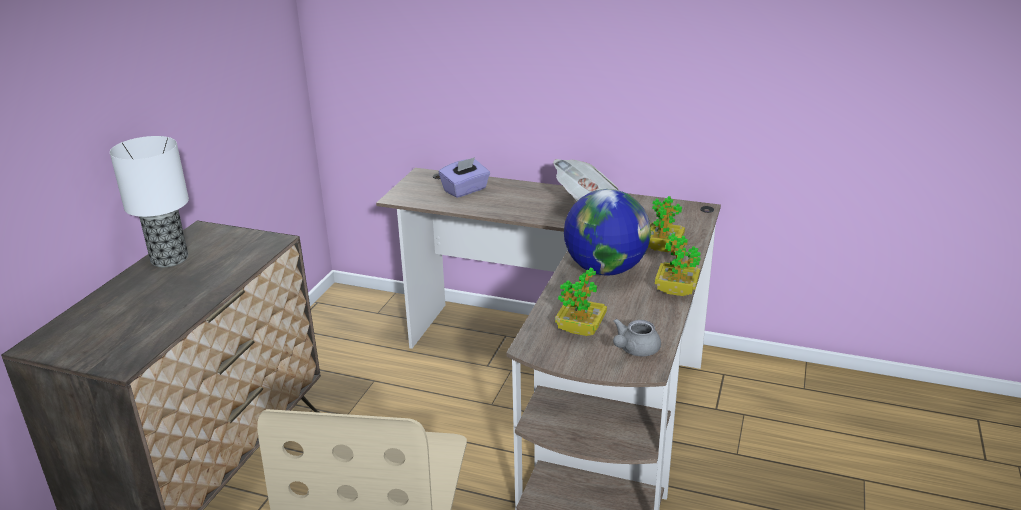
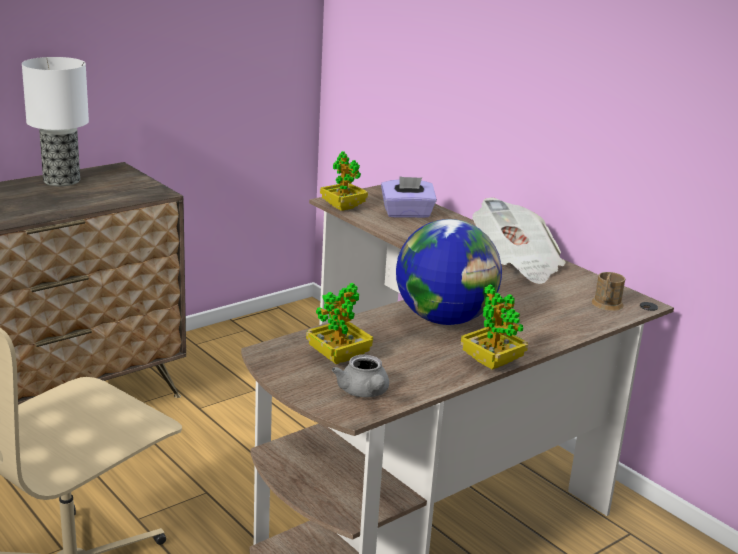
camera: 30 degrees right, 5 degrees down
grey teapot [613,319,661,357] -> grey teapot turned 90 degrees counterclockwise [332,354,389,397]
potted plant [648,196,685,252] -> potted plant moved to [320,151,368,211]
none -> brown mug [591,272,625,311]

